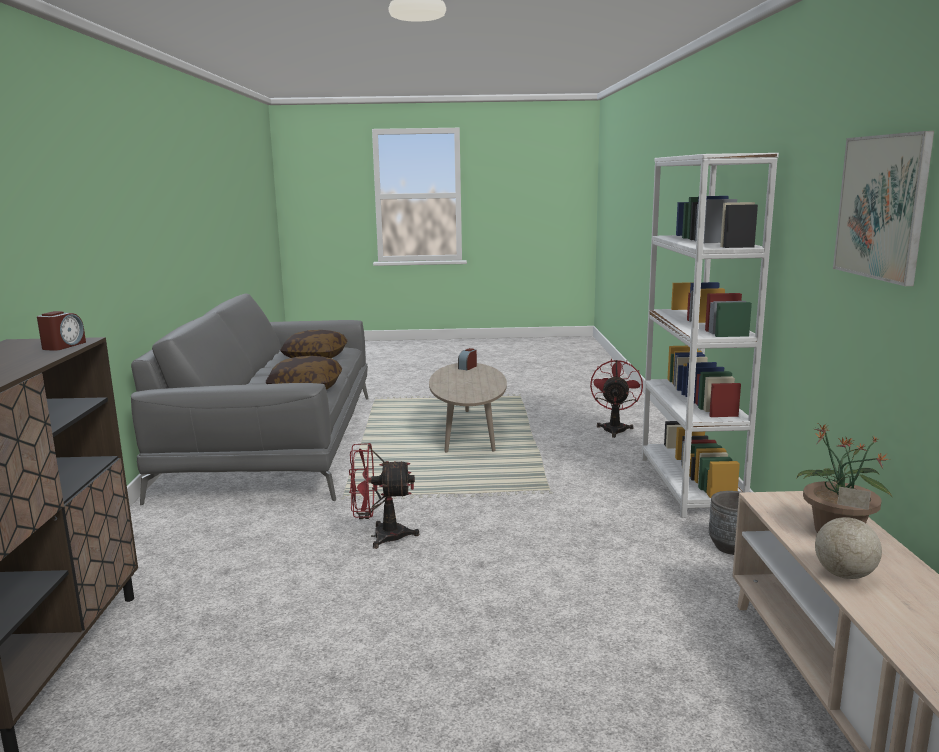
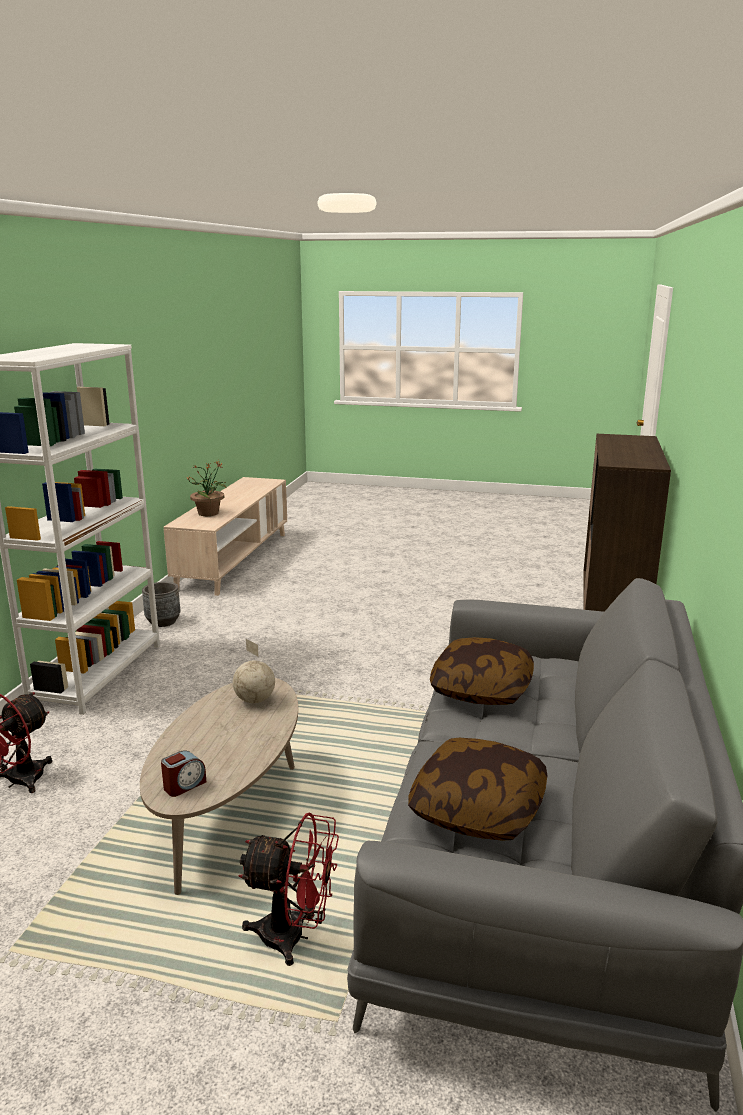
camera: 165 degrees left, 5 degrees up
alarm clock [37,311,86,351] -> none
red fan [349,443,419,549] -> red fan moved to [238,813,339,966]
globe [815,487,882,579] -> globe moved to [233,639,275,703]
picture [833,131,934,286] -> none

